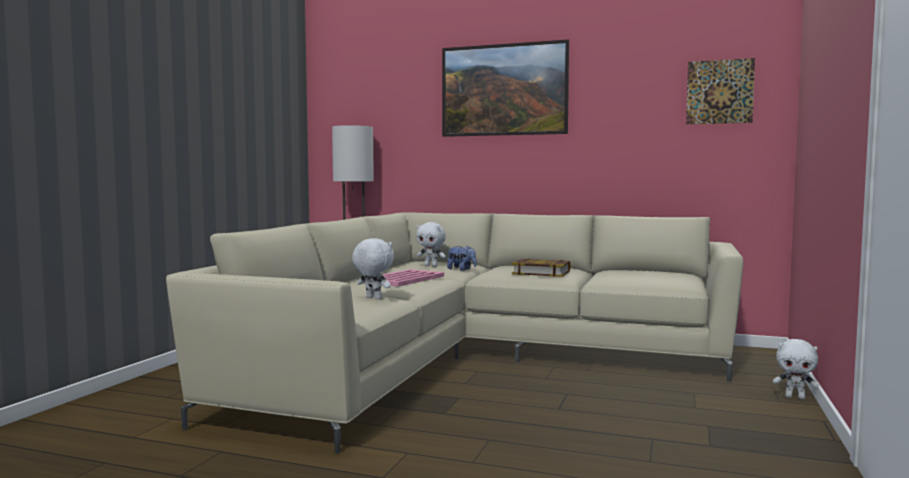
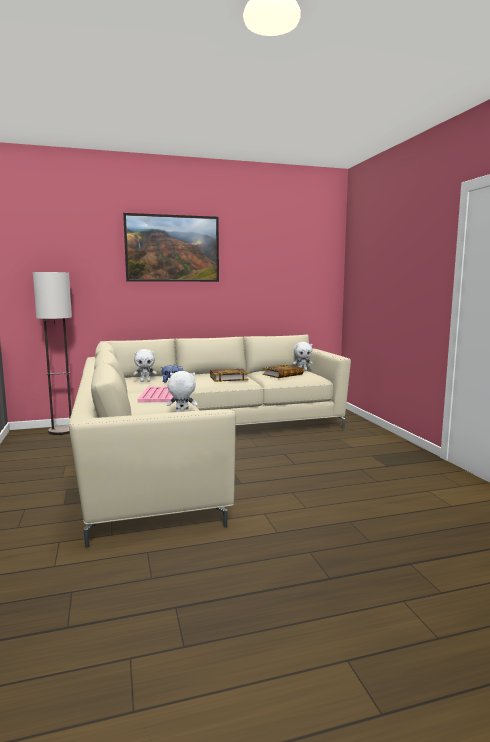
camera: 35 degrees left, 5 degrees up
picture [686,58,755,124] -> none
white plush toy [773,339,819,399] -> white plush toy moved to [293,342,313,371]
none -> book [262,365,304,378]

